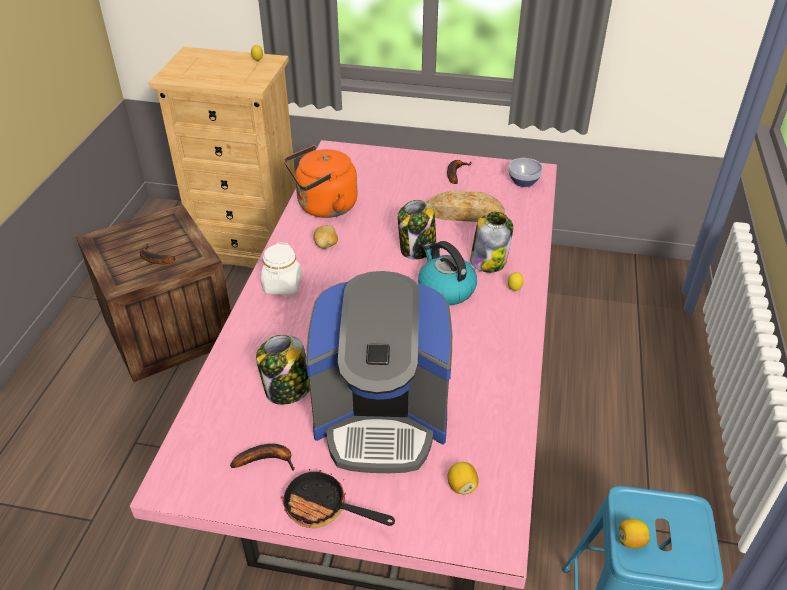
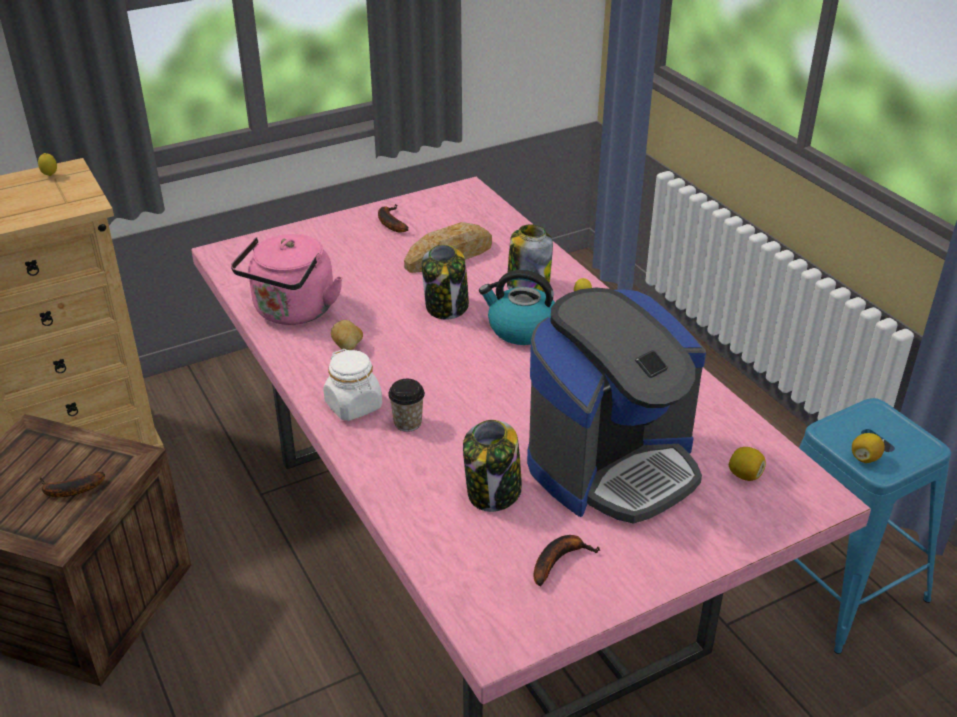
camera: 40 degrees left, 5 degrees down
frying pan [281,469,395,528] -> none
orange kettle [284,145,358,218] -> pink kettle [231,234,343,325]
bowl [508,158,543,187] -> none
none -> cup [388,379,425,432]

